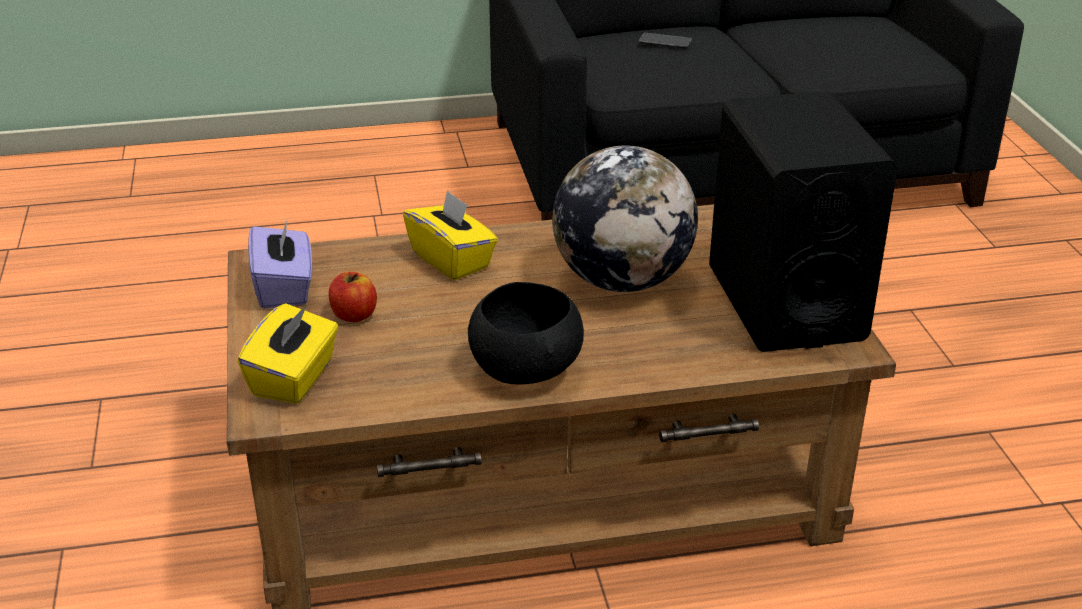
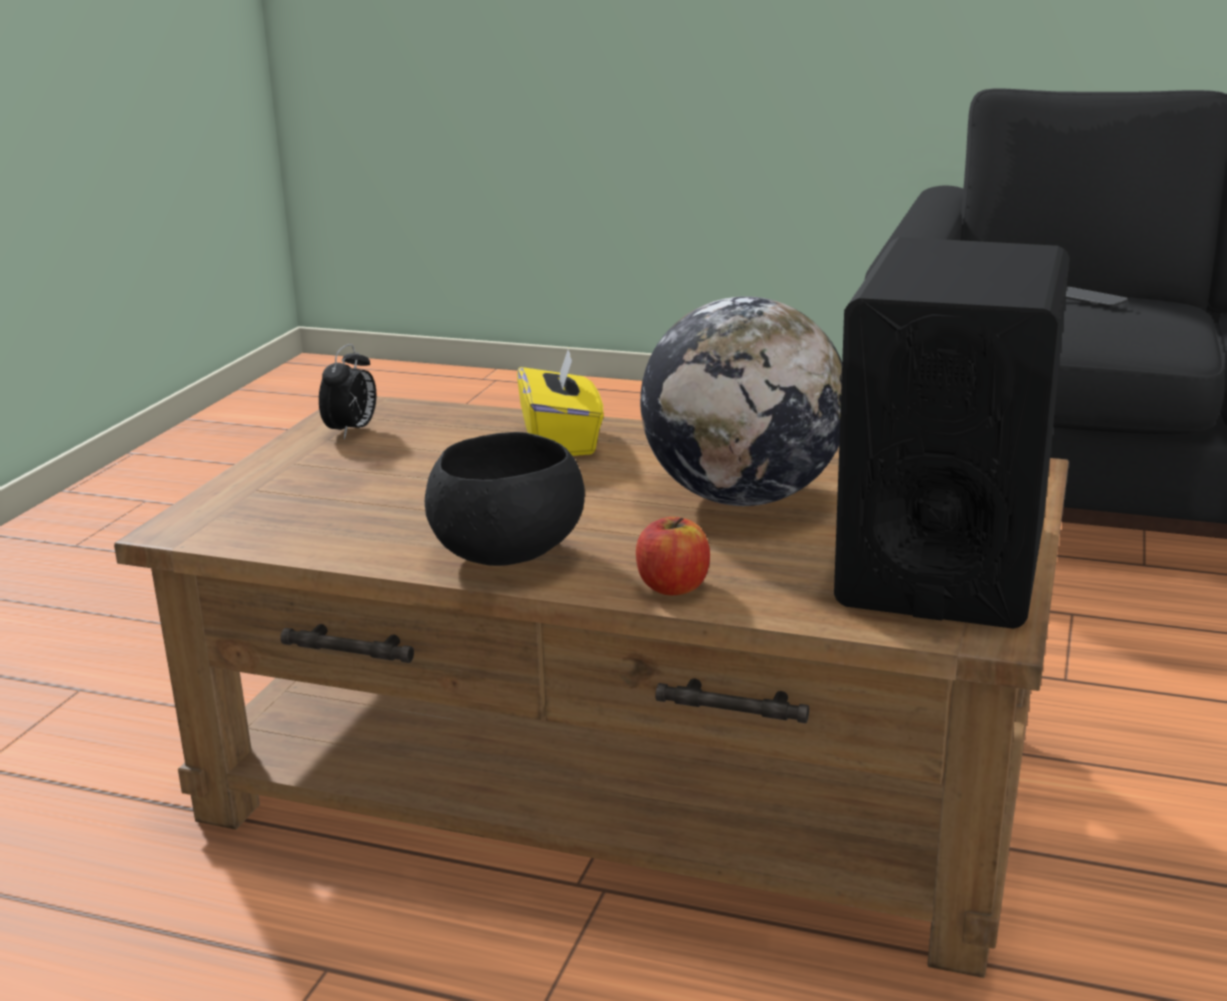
camera: 30 degrees right, 10 degrees down
yellow tissue box [238,303,338,404] -> none
purple tissue box [248,217,312,309] -> alarm clock [319,344,376,439]
apple [329,272,377,322] -> apple moved to [636,517,710,595]

